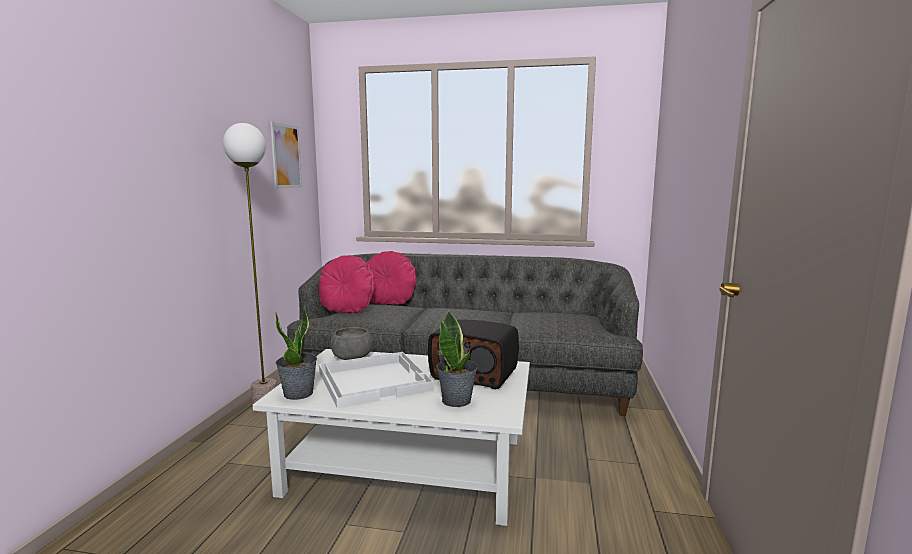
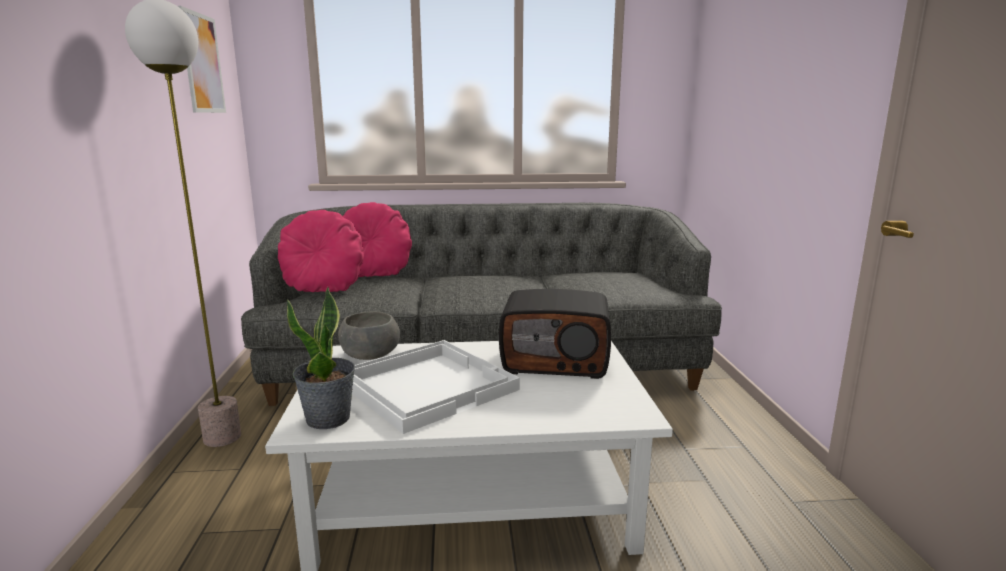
camera: 15 degrees left, 5 degrees up
potted plant [436,311,478,407] -> none

